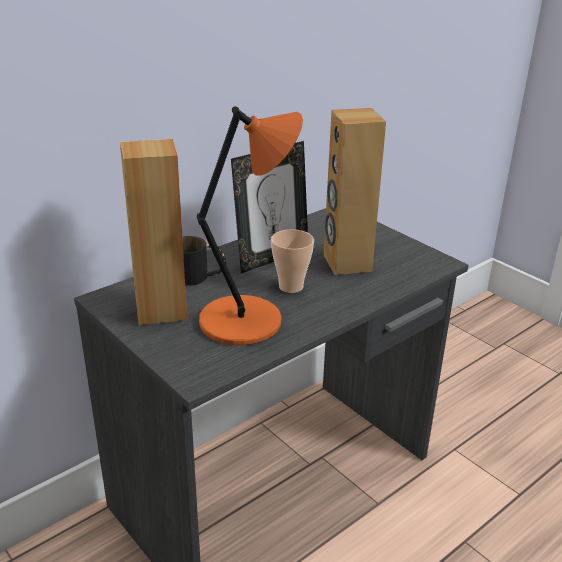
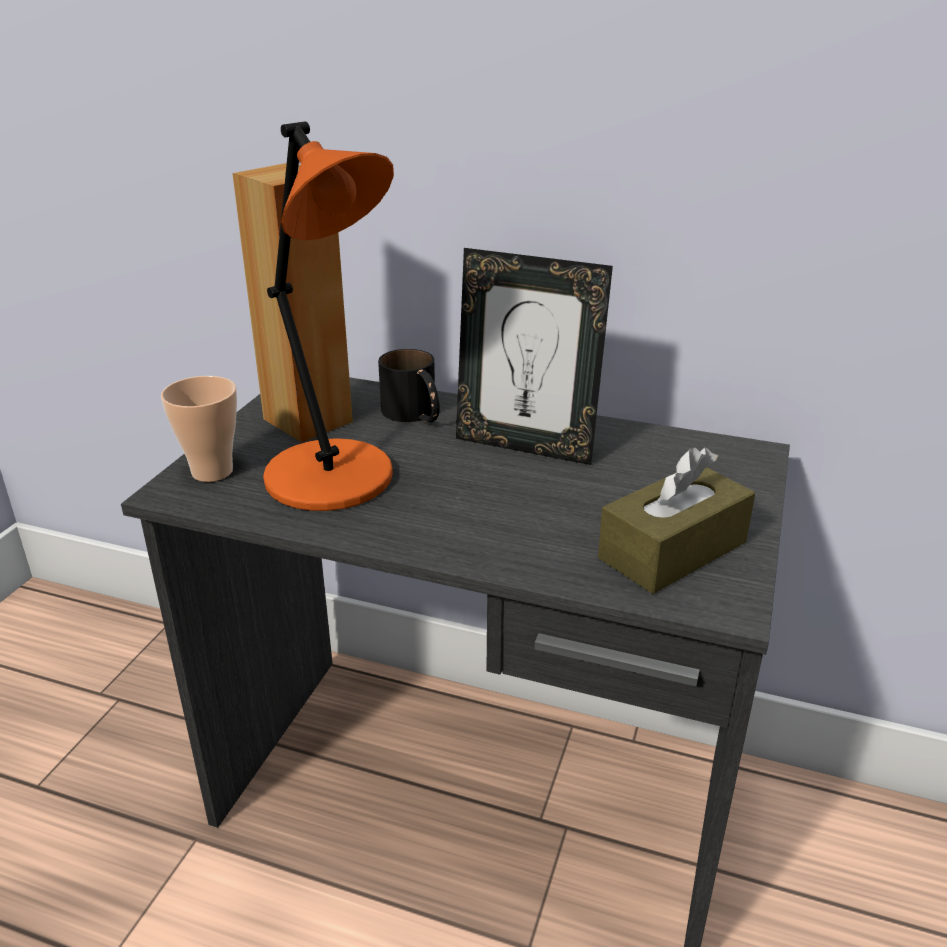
camera: 60 degrees right, 0 degrees up
cup [271,229,314,293] -> cup moved to [161,376,237,482]
brown speaker [324,108,386,275] -> none
none -> brown tissue box [598,447,755,594]

